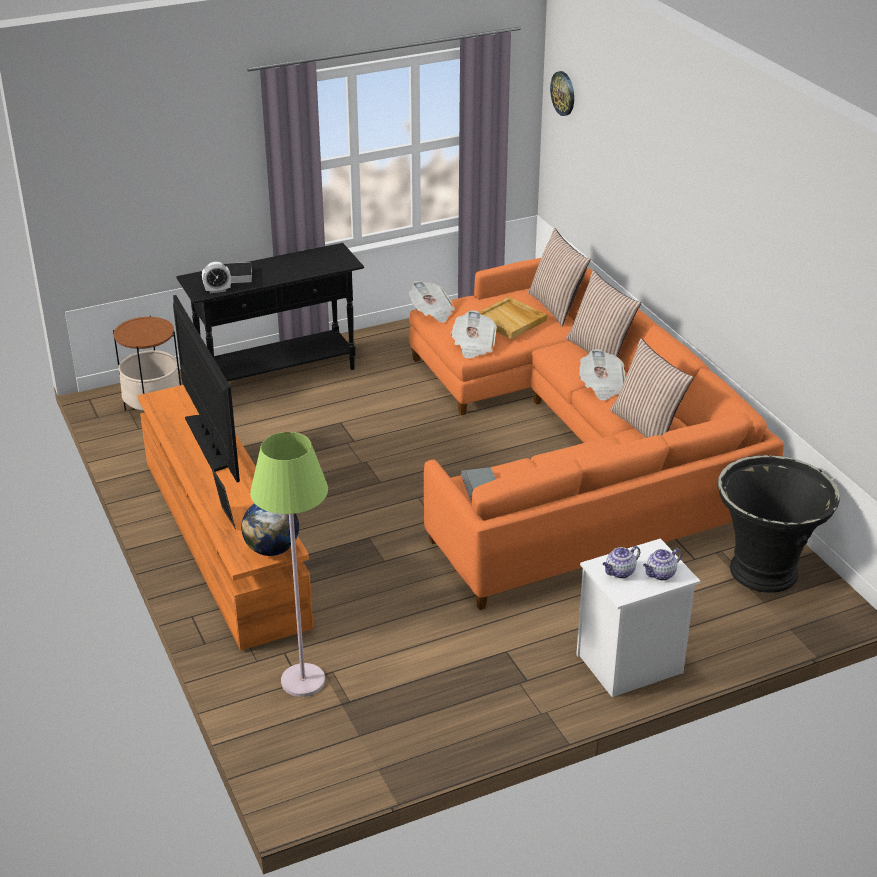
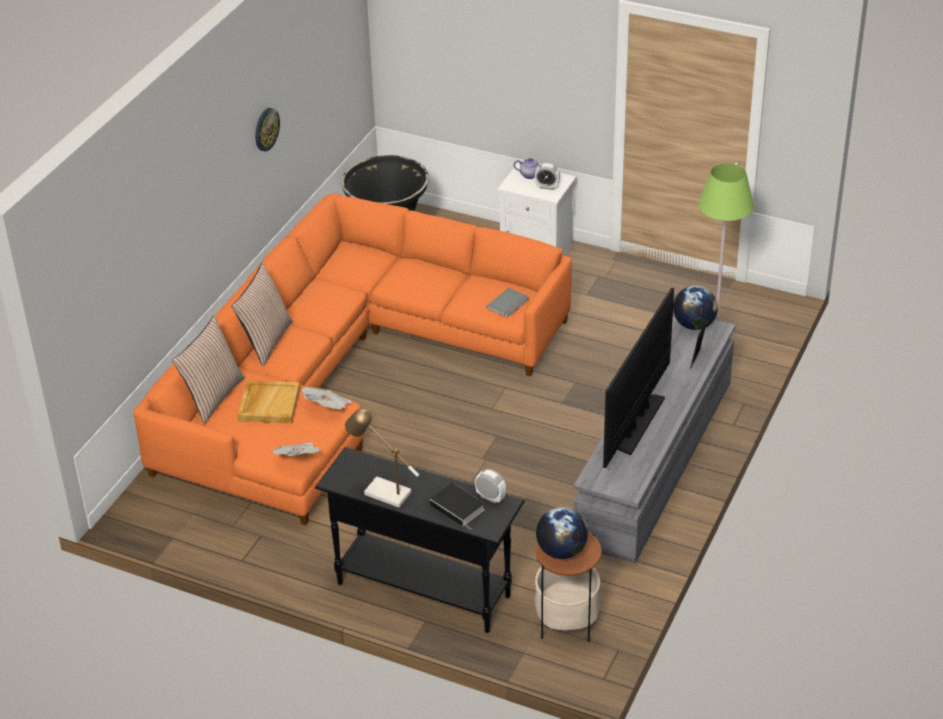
camera: 130 degrees left, 5 degrees up
orange tv stand [138,385,313,651] -> grey tv stand [574,316,735,564]
wall clock [550,71,574,116] -> wall clock moved to [255,108,280,152]
newspaper [579,349,625,401] -> none
teapot [603,546,640,579] -> alarm clock [535,163,560,190]
pillow [610,339,694,438] -> none
none -> table lamp [345,409,419,507]
none -> globe [536,507,588,559]

